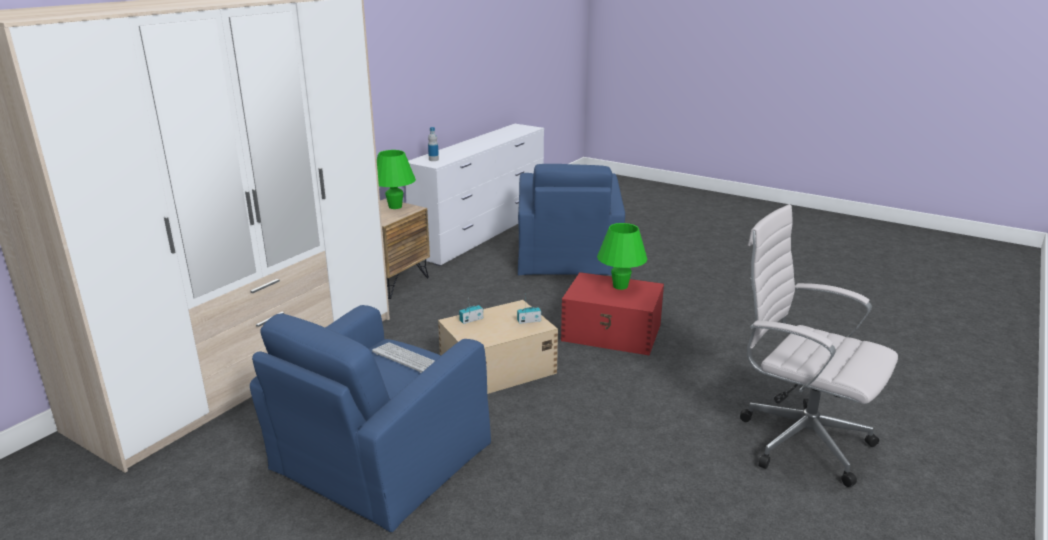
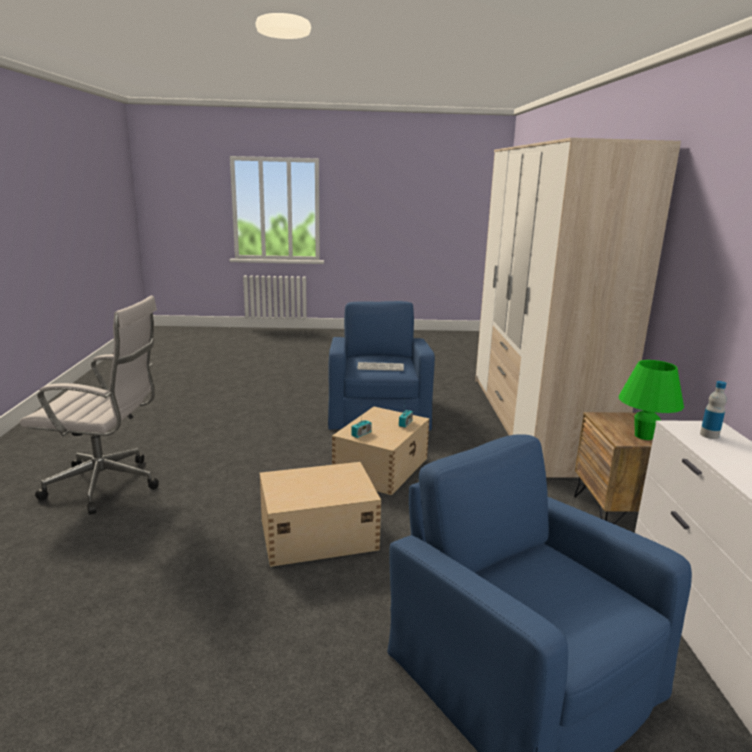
camera: 145 degrees right, 5 degrees down
red storage box [561,272,664,356] -> beige storage box [260,462,381,567]
green table lamp [597,223,647,290] -> none

